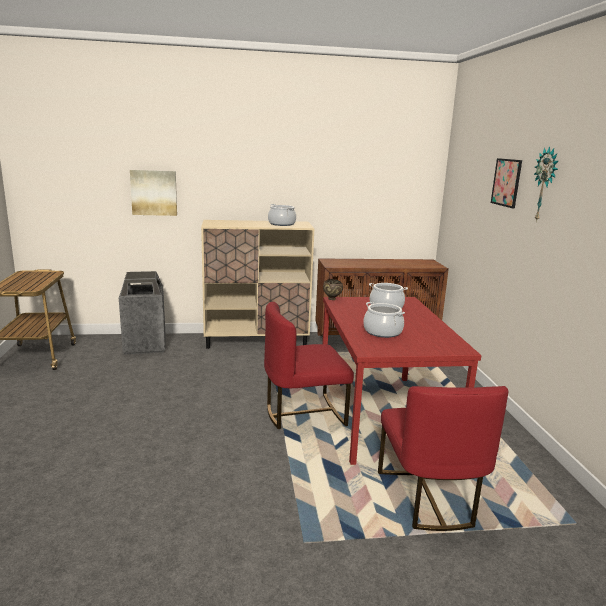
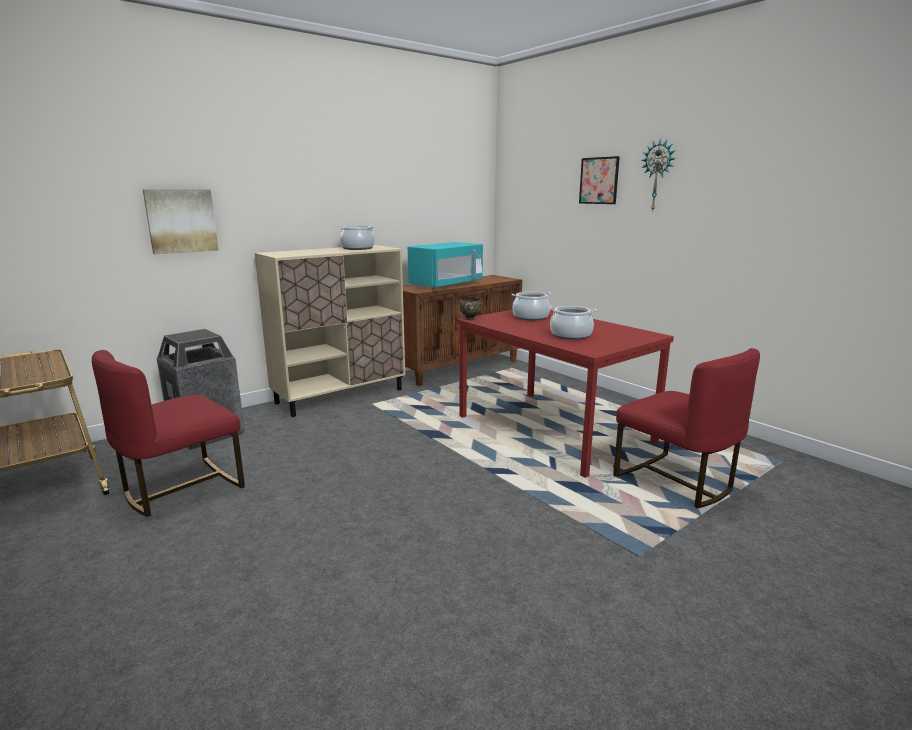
camera: 30 degrees left, 0 degrees up
red chair [264,302,354,429] -> red chair moved to [92,350,245,517]
none -> turquoise microwave [408,242,483,290]

